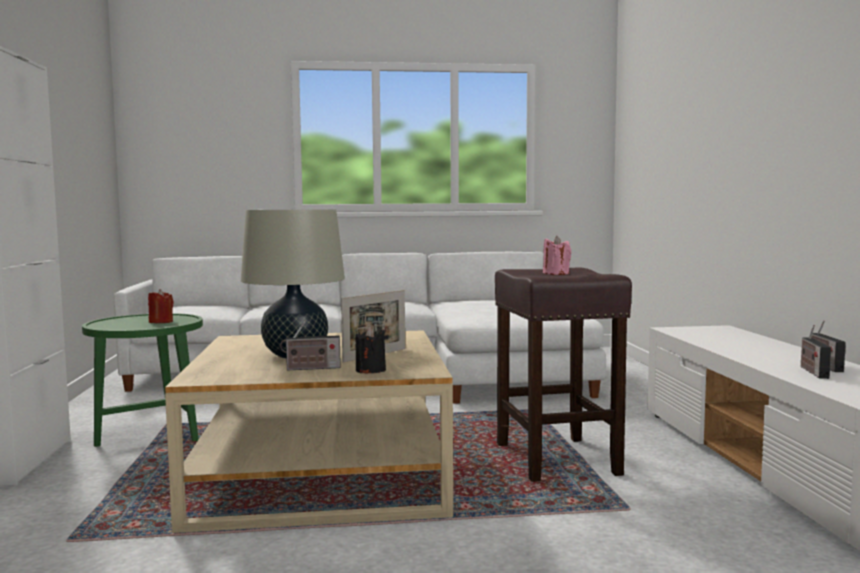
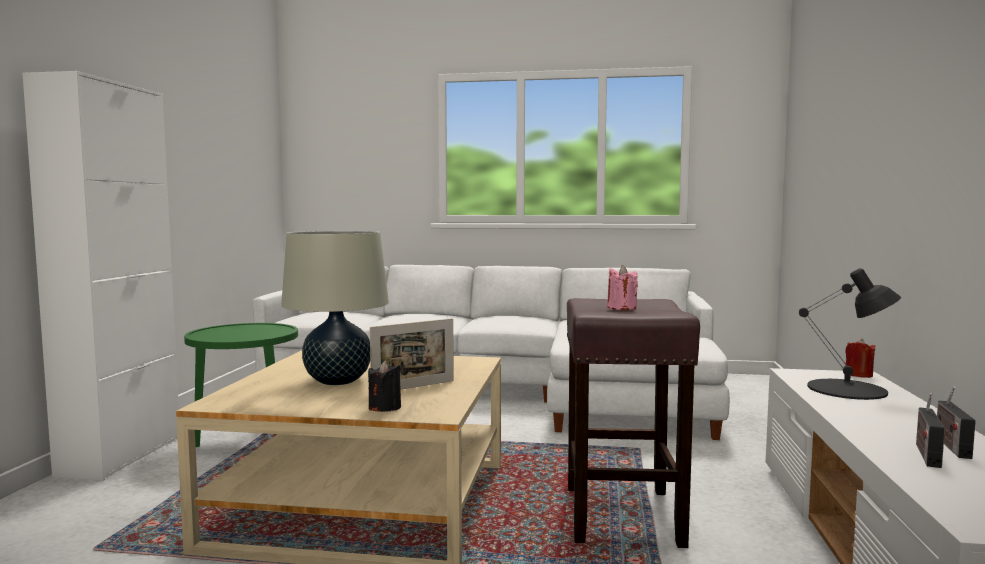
camera: 15 degrees right, 0 degrees up
red candle [148,289,174,323] -> red candle moved to [845,339,875,378]
radio [280,321,341,370] -> none
none -> black table lamp [799,268,901,400]

